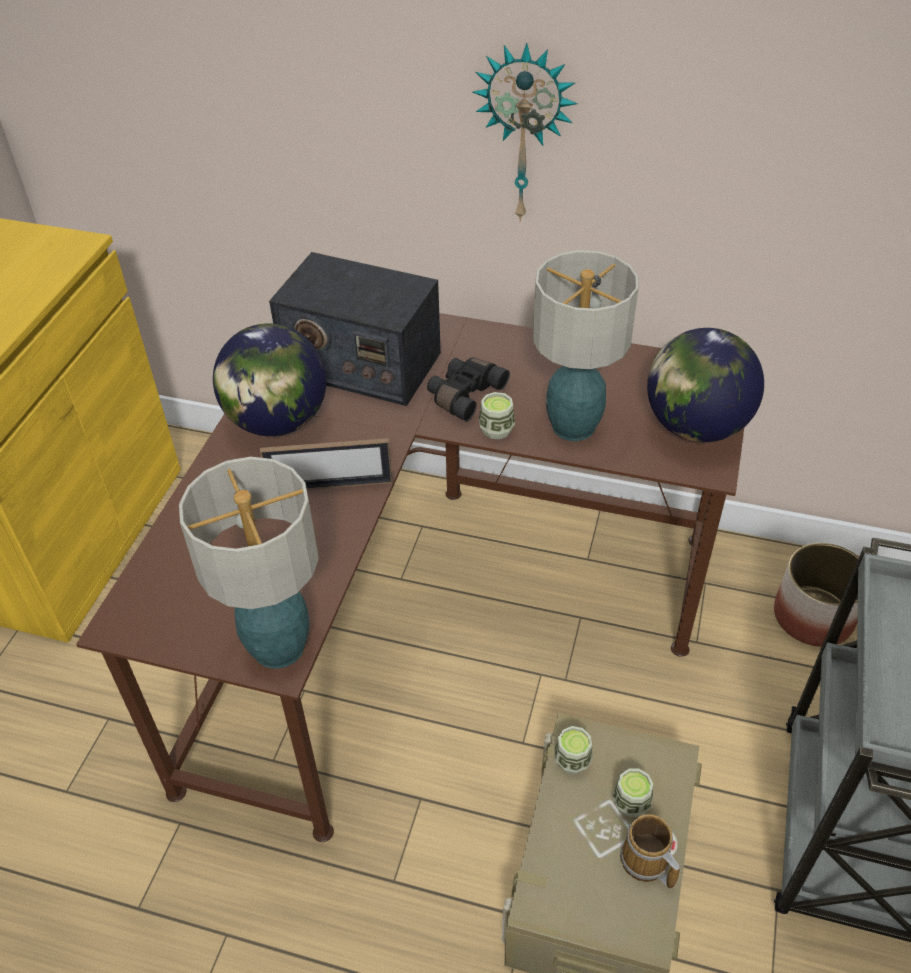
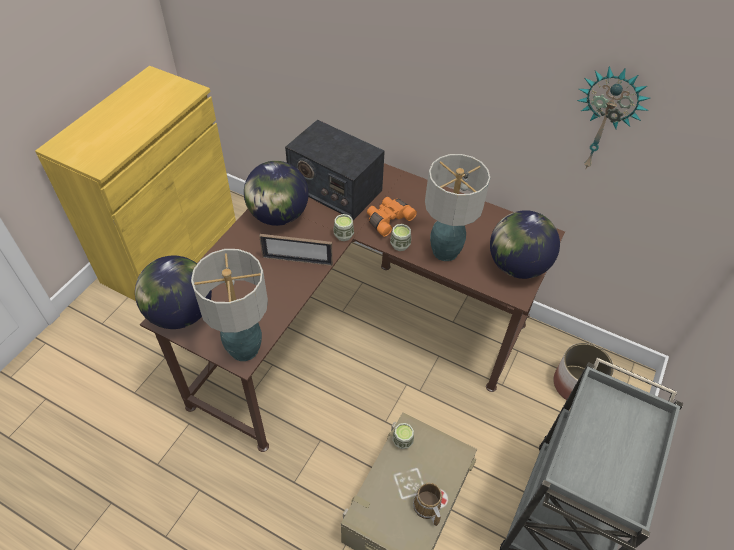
camera: 10 degrees right, 5 degrees up
black binoculars [427,357,510,421] -> orange binoculars [367,197,417,237]
wall clock [472,43,578,222] -> wall clock moved to [577,66,650,168]
cup [612,769,653,817] -> cup moved to [334,214,354,241]
none -> globe [135,256,212,329]

